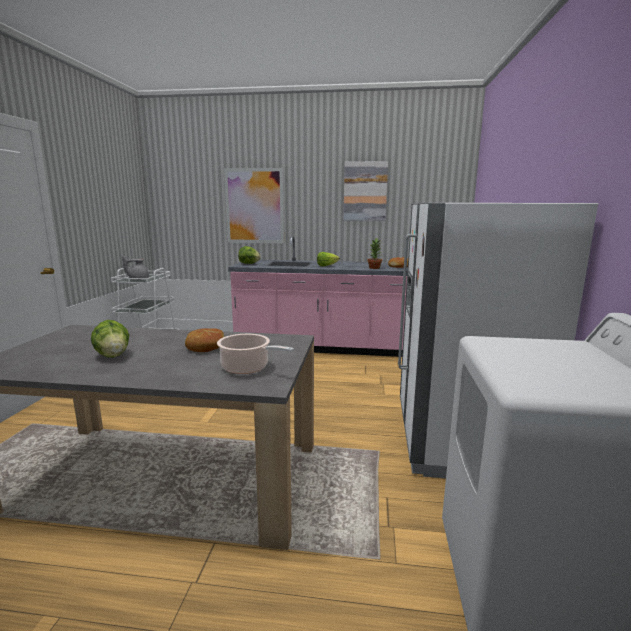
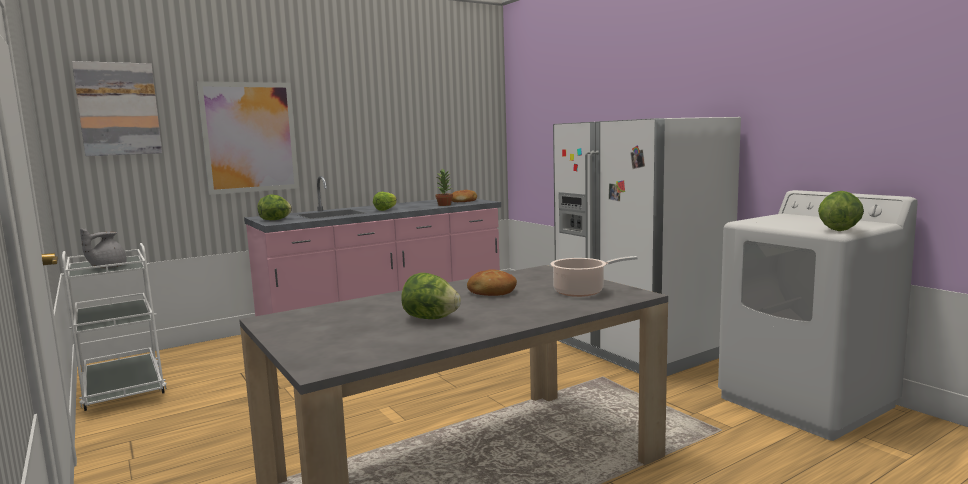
camera: 40 degrees left, 5 degrees down
picture [343,161,388,221] -> picture moved to [72,61,162,156]
none -> lettuce [818,191,864,231]

